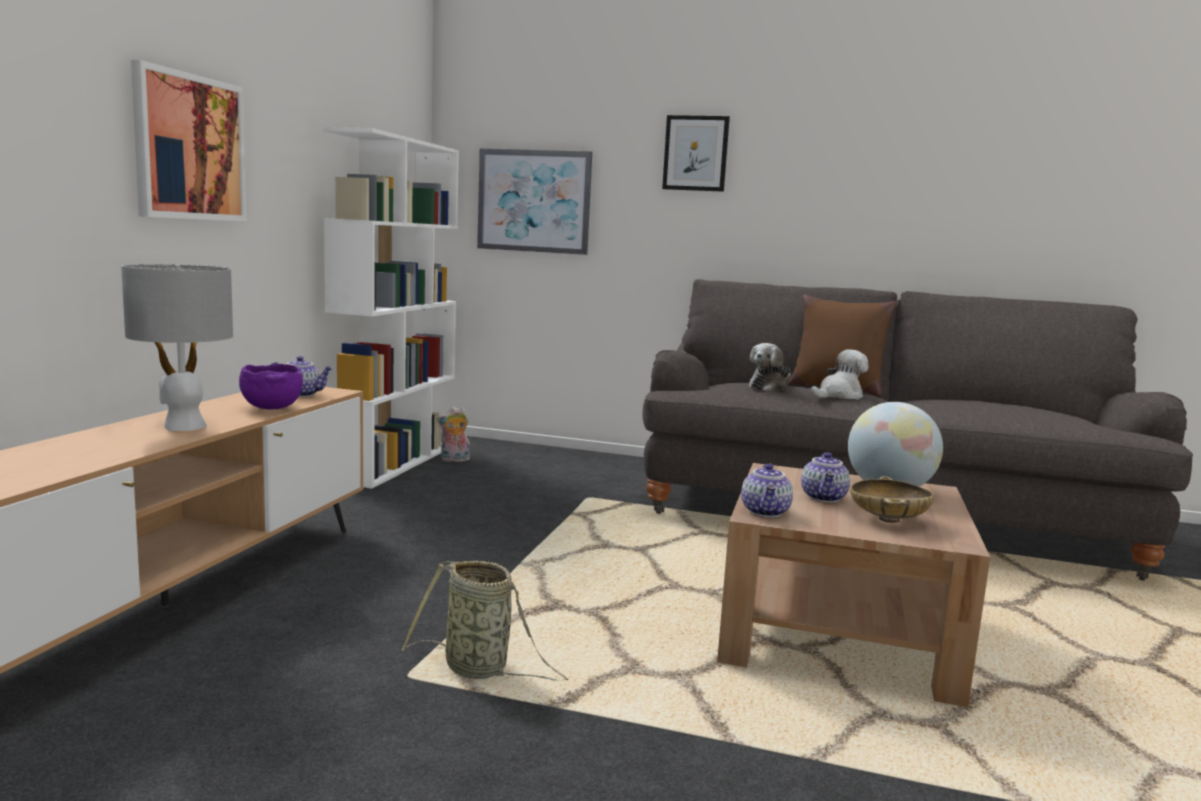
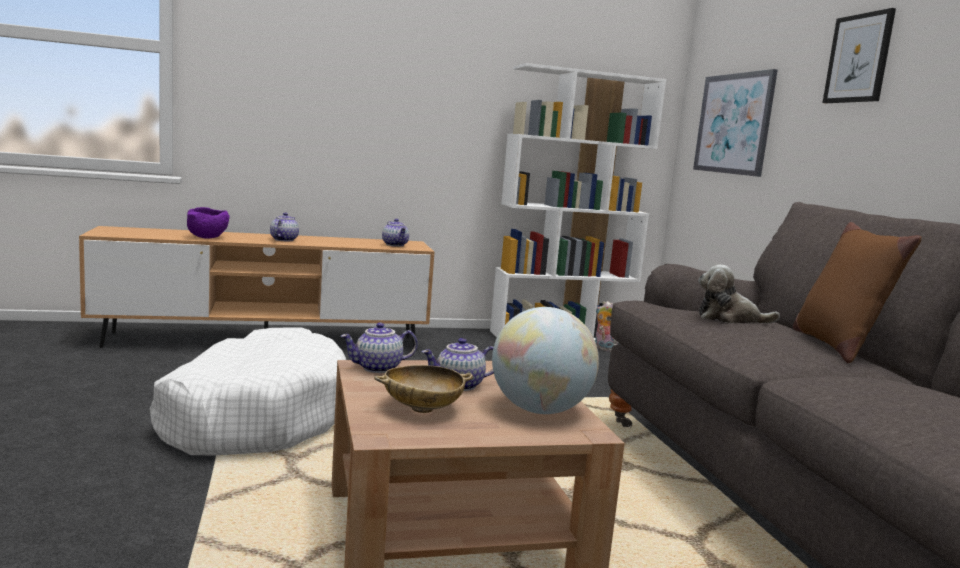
camera: 60 degrees right, 0 degrees up
grey table lamp [121,264,233,431] -> teapot [270,212,299,241]
picture [131,60,247,221] -> none
purple bowl [239,364,303,409] -> purple bowl moved to [187,207,230,239]
basket [402,561,568,681] -> white dog bed [150,327,346,456]
plush toy [811,349,869,400] -> none

